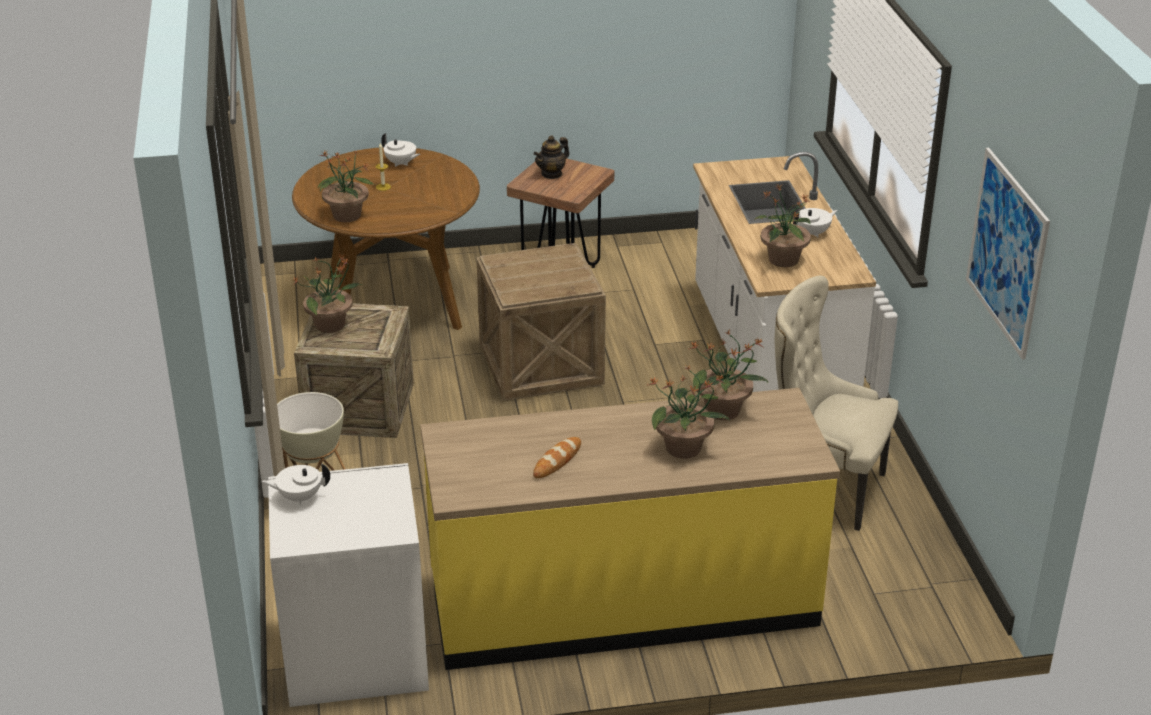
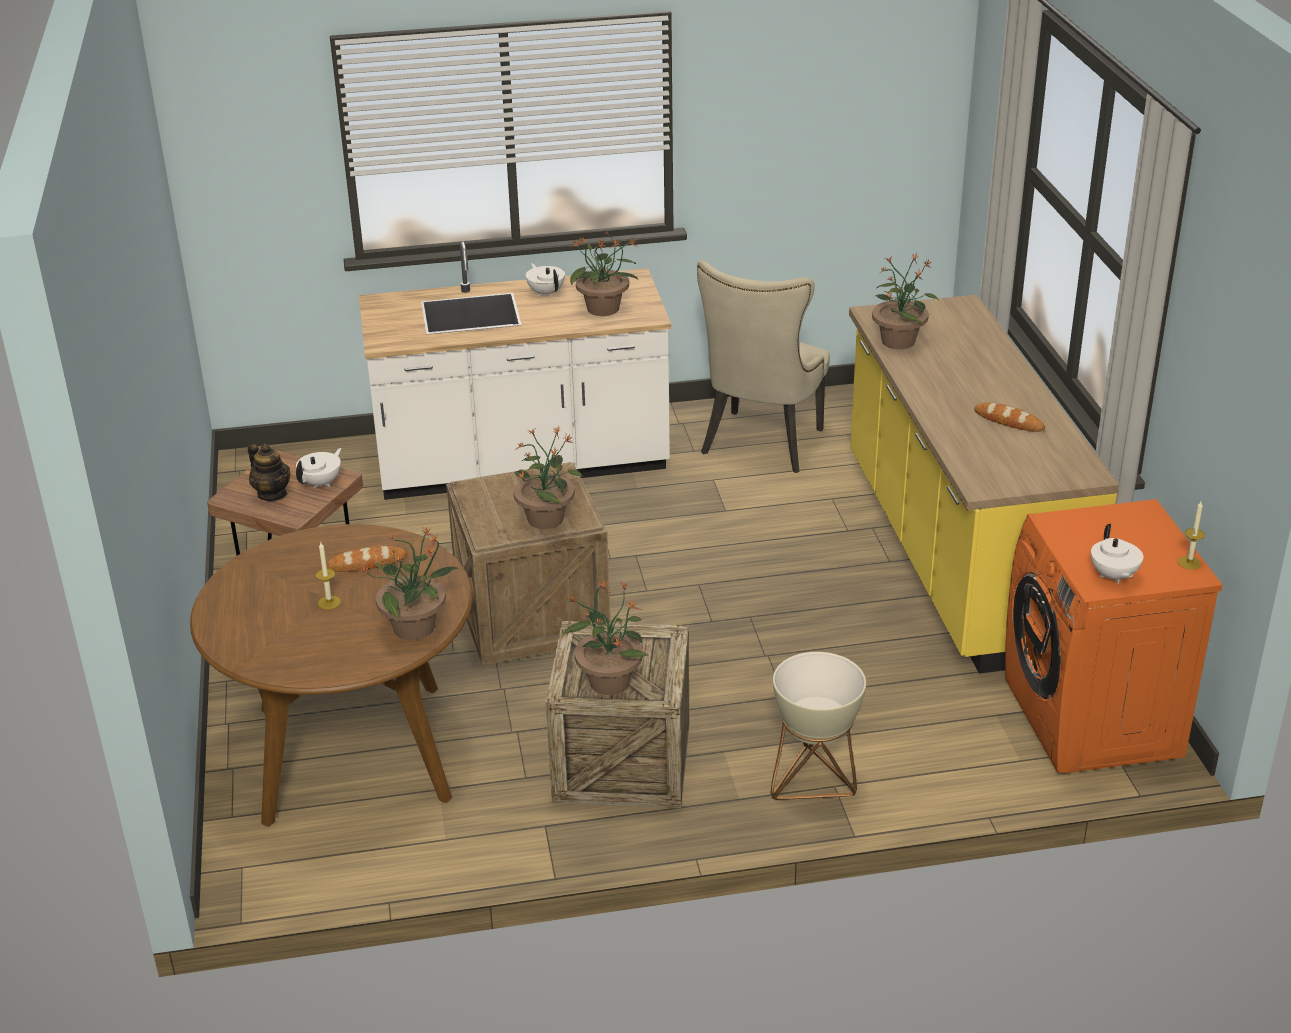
camera: 90 degrees left, 0 degrees up
white washing machine [268,463,429,707] -> orange washing machine [1005,499,1223,773]
white teapot [381,133,420,167] -> white teapot moved to [296,448,342,488]
potted plant [646,365,730,459] -> potted plant moved to [513,426,583,529]
picture [966,148,1050,360] -> none
none -> bread [326,546,407,572]
none -> candle [1178,501,1205,570]

